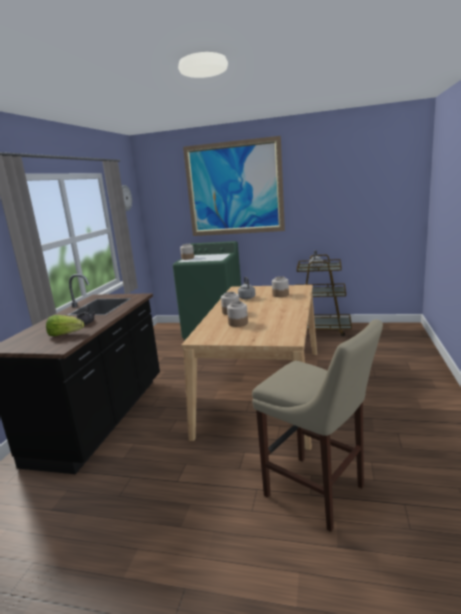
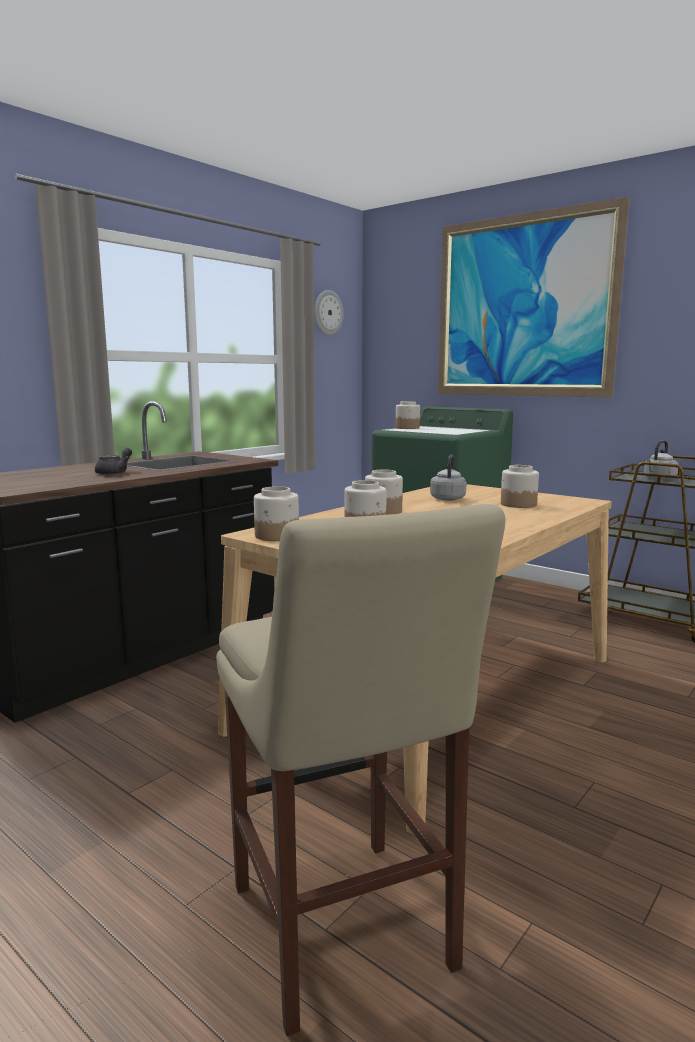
camera: 25 degrees right, 5 degrees down
lettuce [46,315,84,336] -> none
none -> jar [254,486,299,541]

